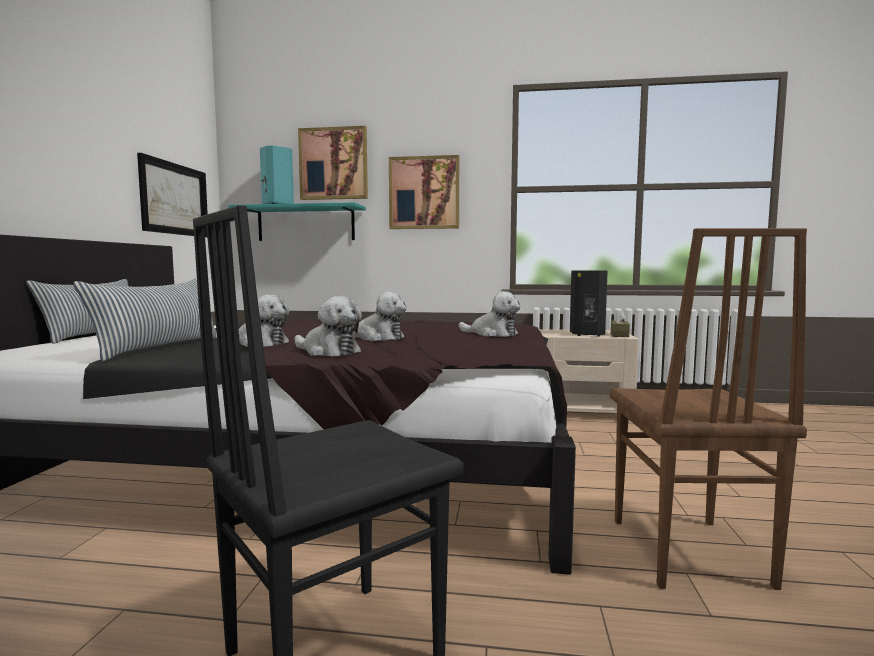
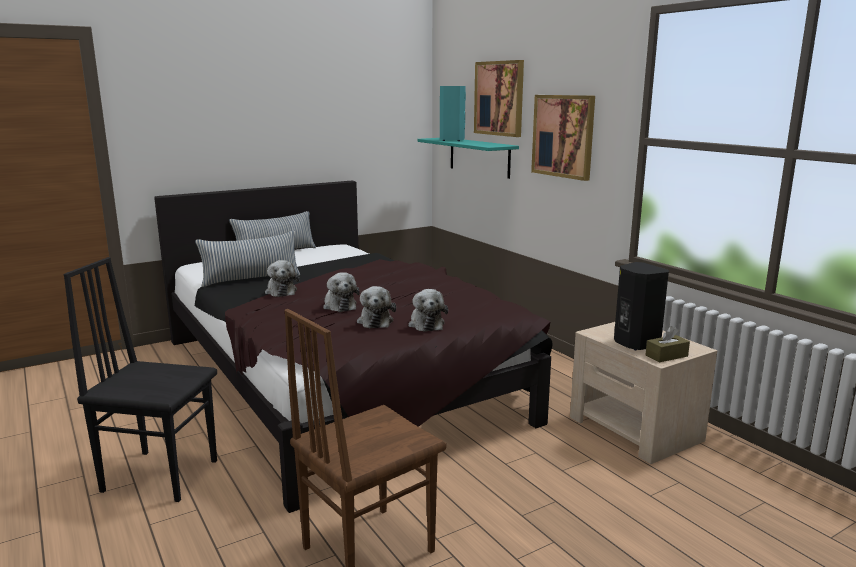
camera: 50 degrees right, 10 degrees up
picture [137,153,208,237] -> none
plush toy [294,296,362,356] -> plush toy moved to [357,286,396,328]

